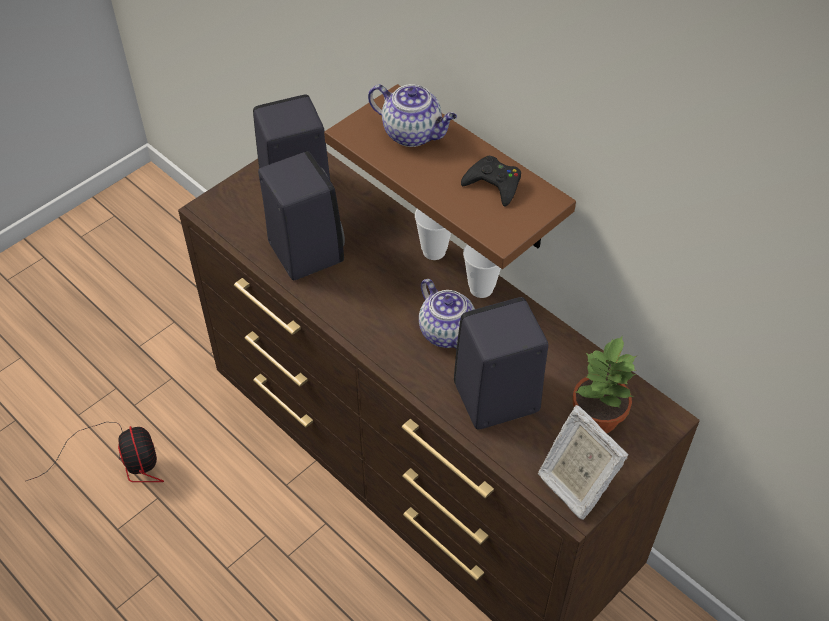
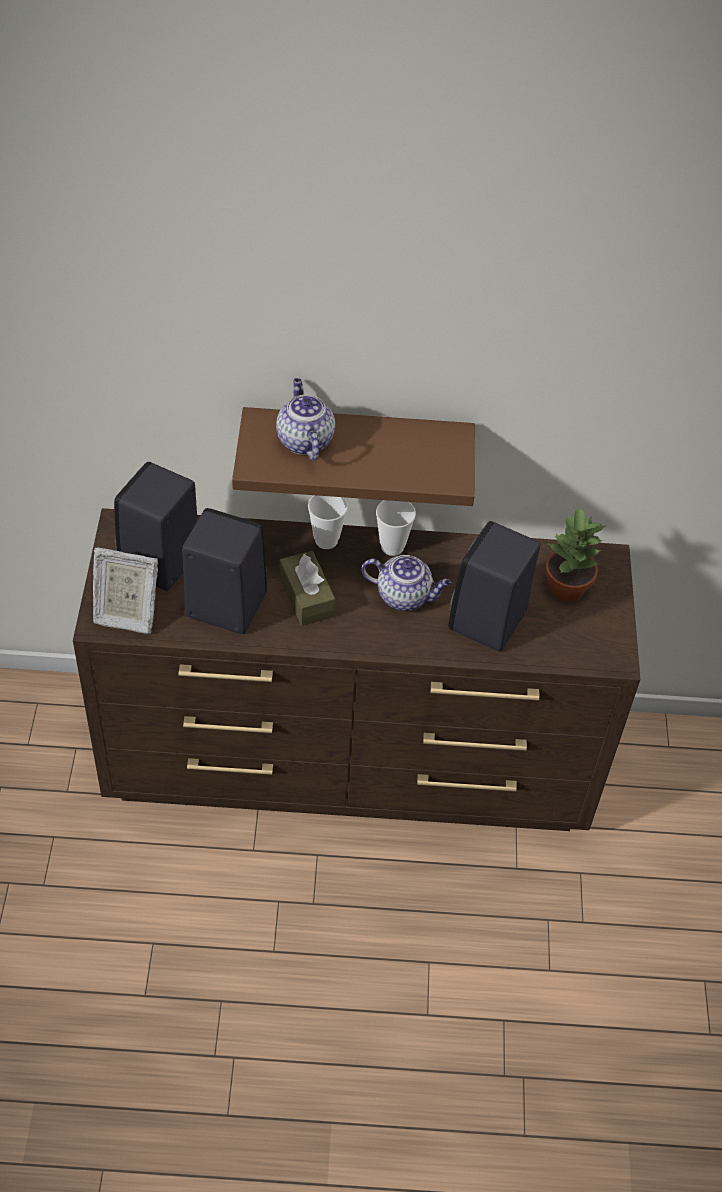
camera: 45 degrees left, 0 degrees up
fan [26,422,164,482] -> none
teapot [368,84,457,147] -> teapot turned 90 degrees counterclockwise [276,378,335,461]
black game controller [461,156,521,207] -> none
picture frame [538,405,629,520] -> picture frame moved to [93,548,158,634]
none -> brown tissue box [279,551,335,626]

